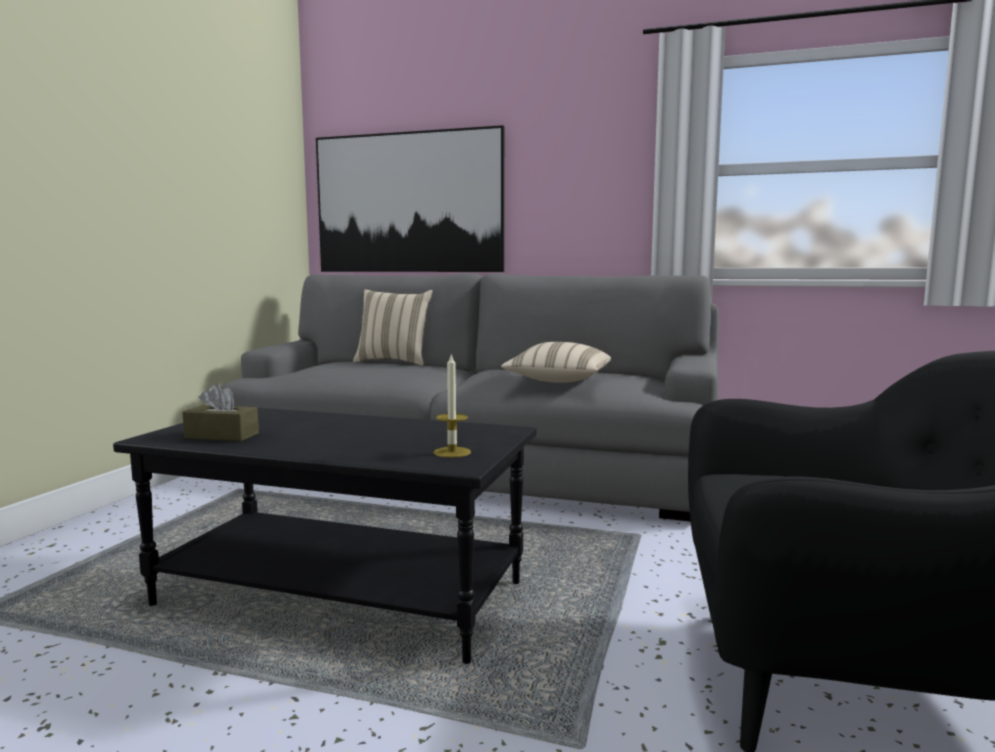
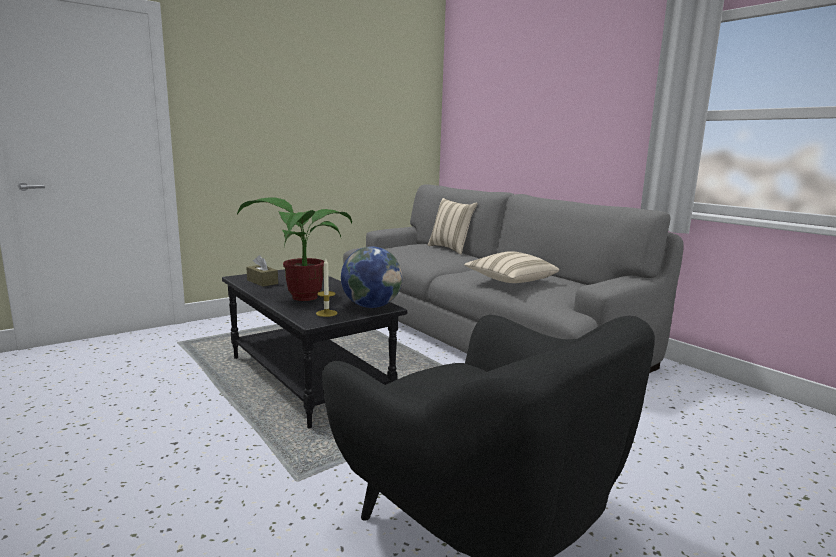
camera: 35 degrees right, 5 degrees up
picture [316,125,504,272] -> none
none -> potted plant [237,197,352,301]
none -> globe [341,246,403,308]

